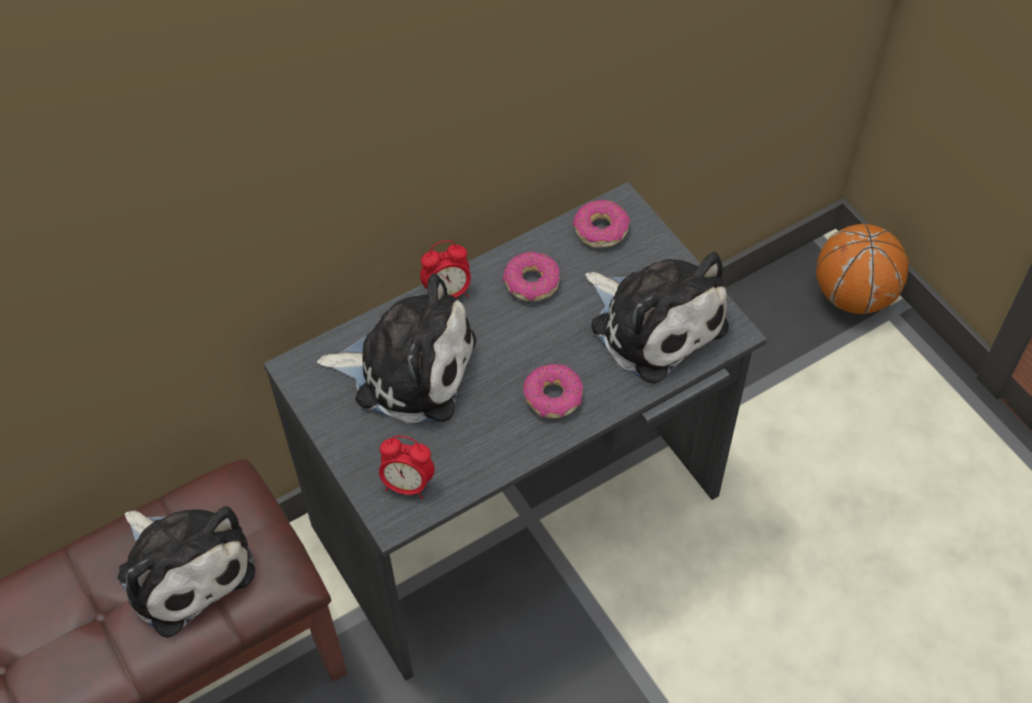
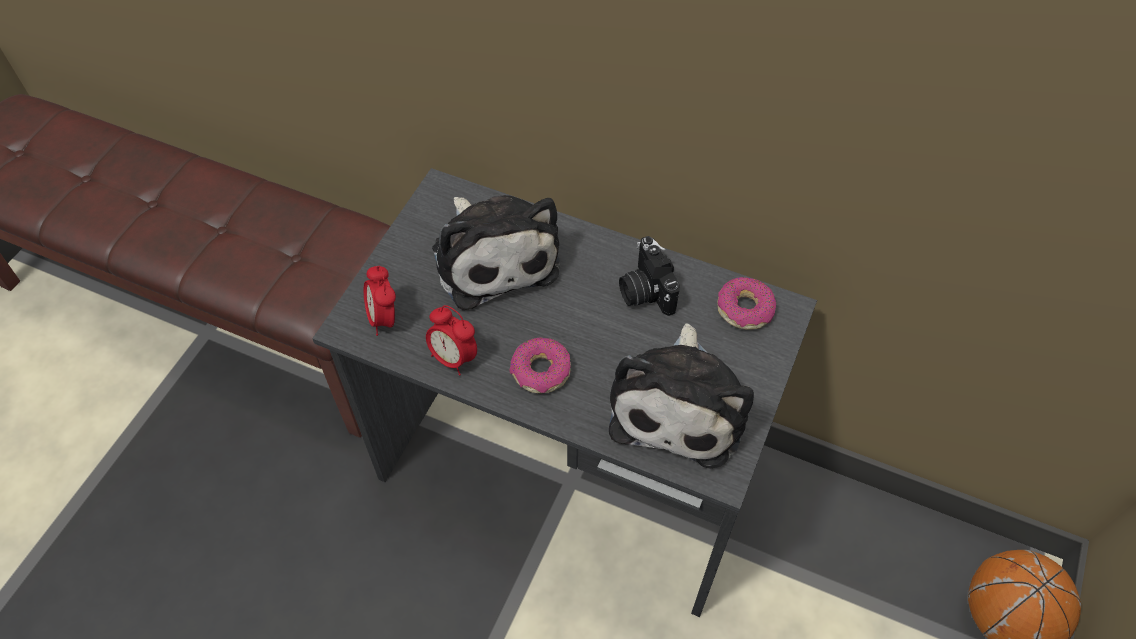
camera: 55 degrees right, 0 degrees up
plush toy [118,506,255,638] -> none
alarm clock [420,240,471,297] -> alarm clock moved to [426,305,477,376]
donut [503,252,560,301] -> camera [619,236,680,316]

